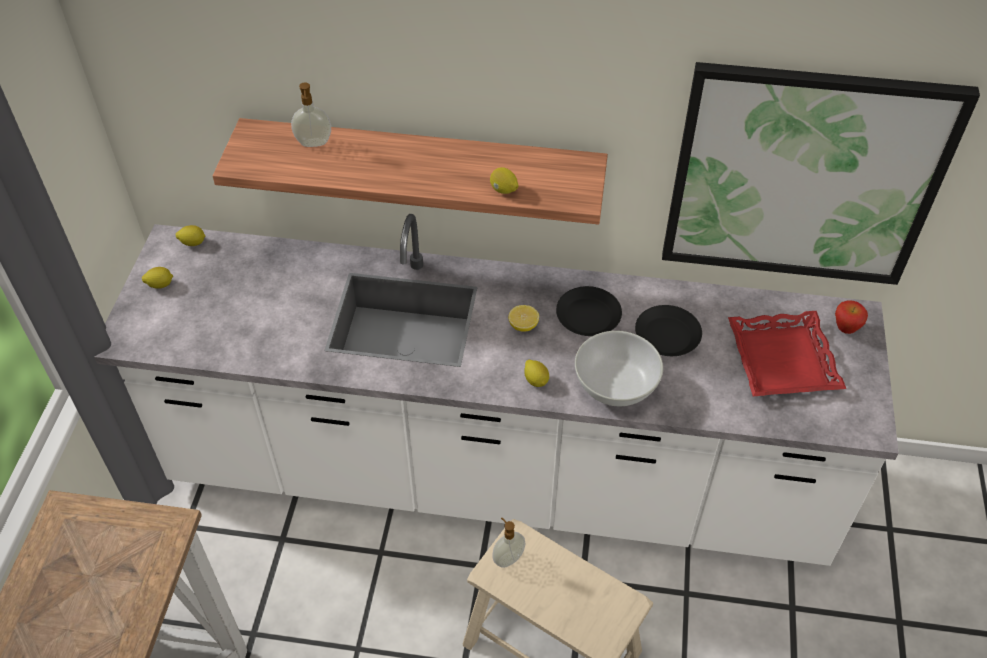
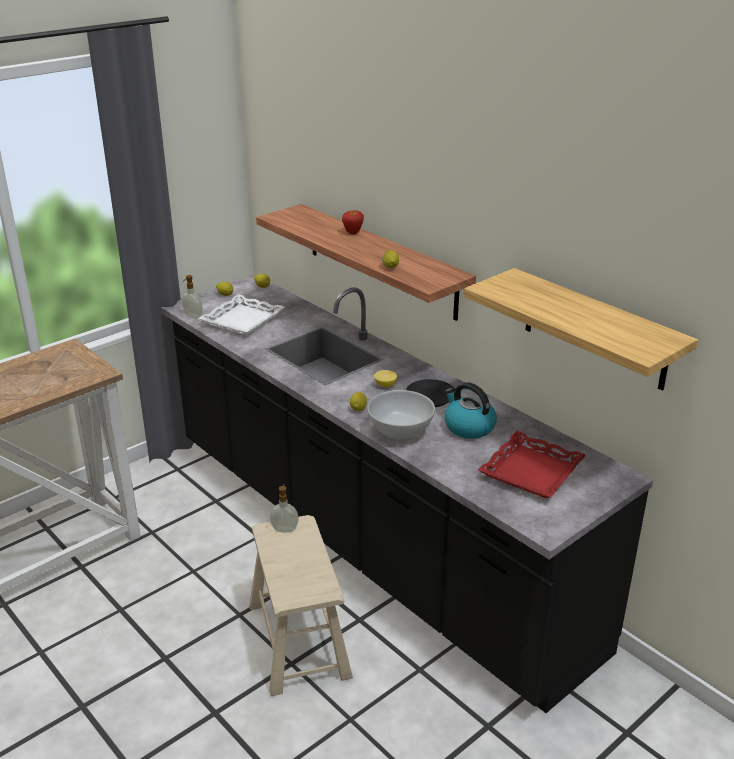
camera: 40 degrees right, 20 degrees down
white counter [94,214,899,566] -> black counter [161,274,653,713]
soap dispenser [291,83,331,147] -> soap dispenser moved to [182,275,202,319]
black plate [635,305,702,356] -> kettle [444,382,497,439]
picture [662,62,980,285] -> shelf [464,268,698,391]
apple [835,300,868,334] -> apple moved to [342,210,364,235]
none -> white tray [198,294,285,335]

